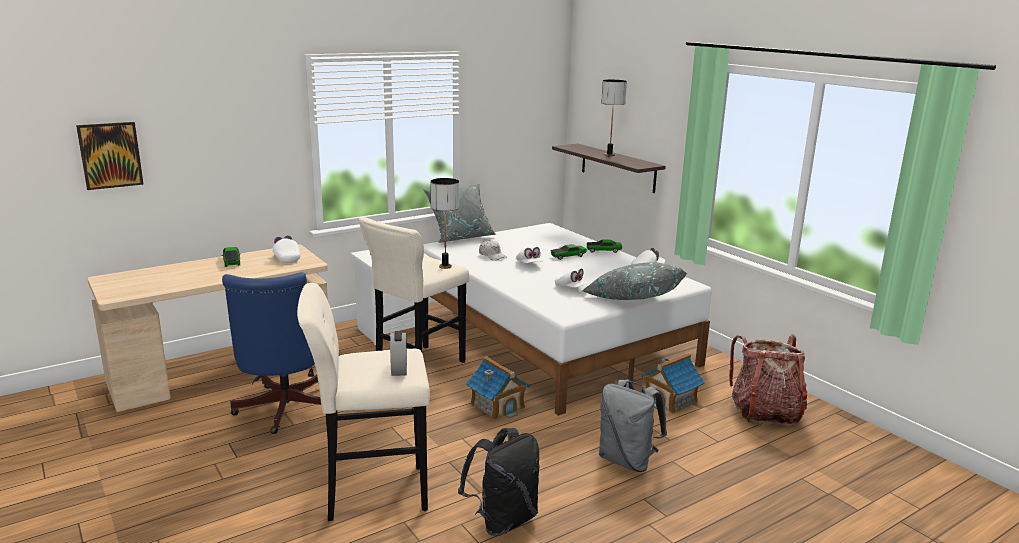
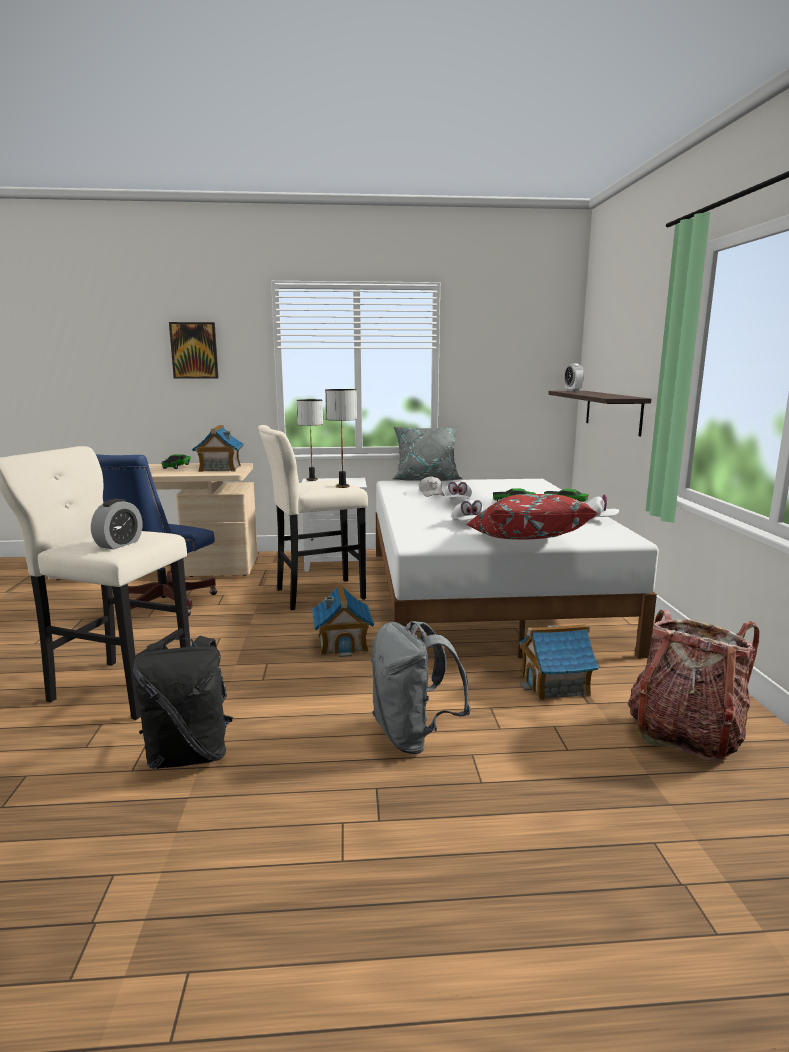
camera: 30 degrees right, 5 degrees down
picture [76,122,144,190] -> picture moved to [169,322,219,378]
white cap [272,235,300,263] -> toy house [192,425,244,472]
grey pillow [582,262,688,300] -> red pillow [466,494,599,539]
table lamp [601,80,627,156] -> table lamp moved to [297,399,323,481]
none -> alarm clock [564,364,584,392]

